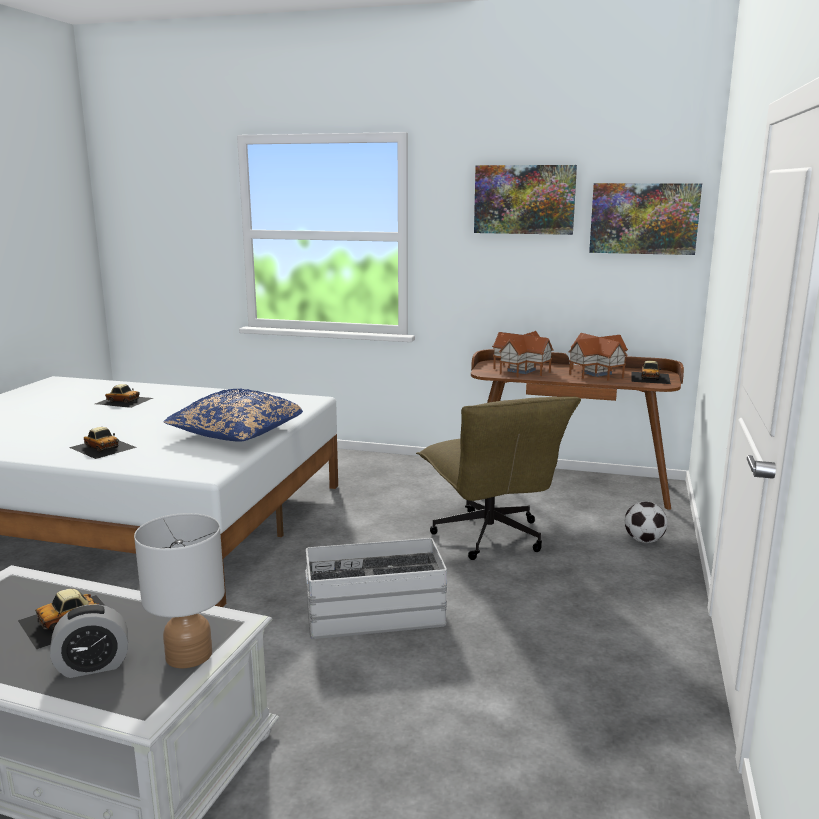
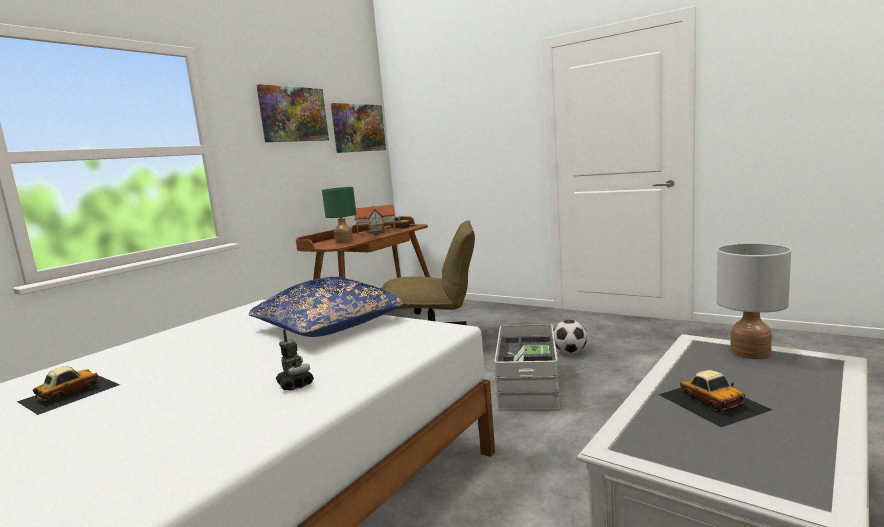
camera: 70 degrees left, 5 degrees down
alarm clock [50,604,128,678] -> none
toy car [69,427,137,459] -> toy robot [276,329,314,390]
toy house [492,331,553,377] -> green table lamp [322,187,356,243]
football [624,501,668,543] -> football moved to [553,320,587,354]

